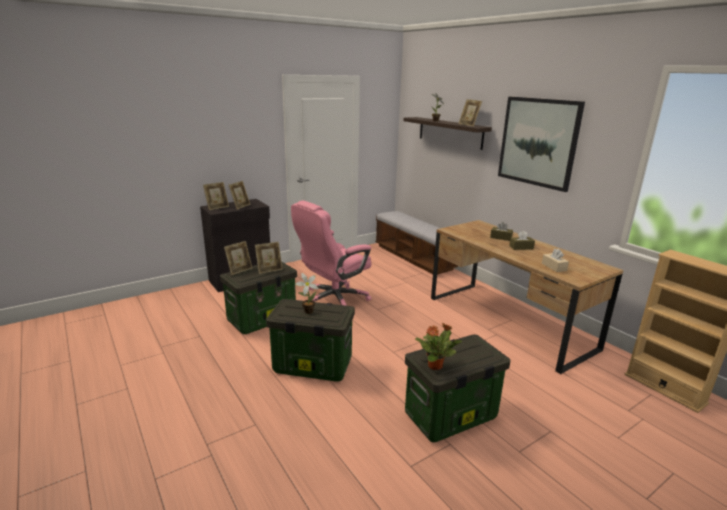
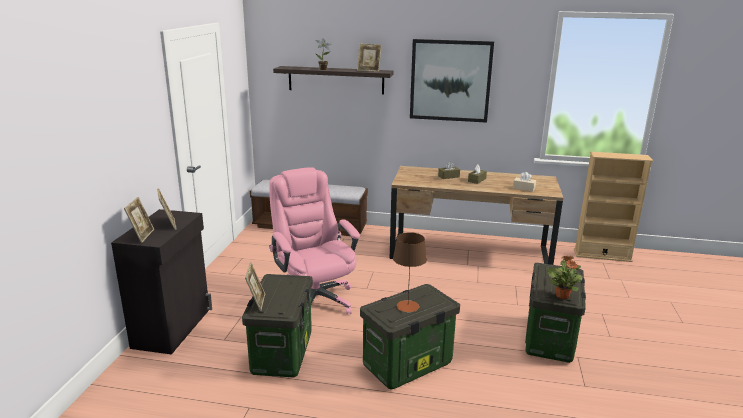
camera: 45 degrees left, 0 degrees up
picture frame [255,242,283,274] -> none
pink office chair [291,201,372,306] -> pink office chair turned 150 degrees clockwise [269,167,360,314]
potted plant [295,273,319,314] -> brown table lamp [393,232,427,312]

